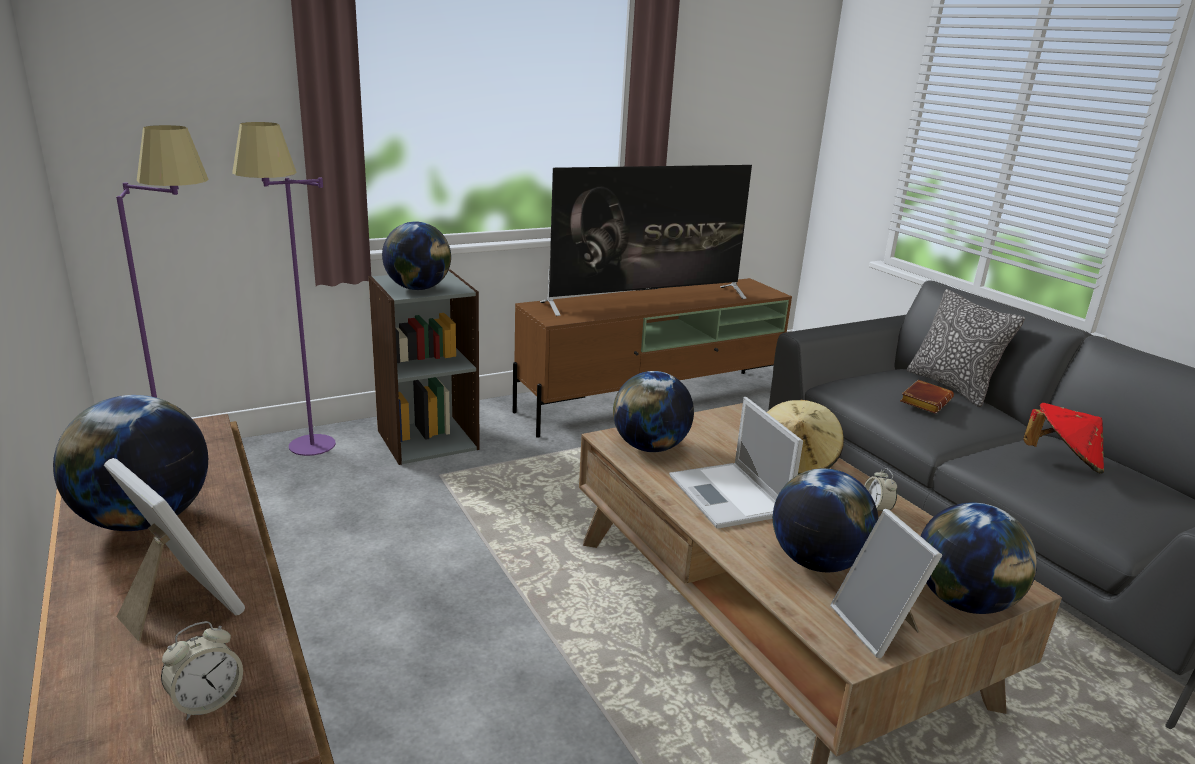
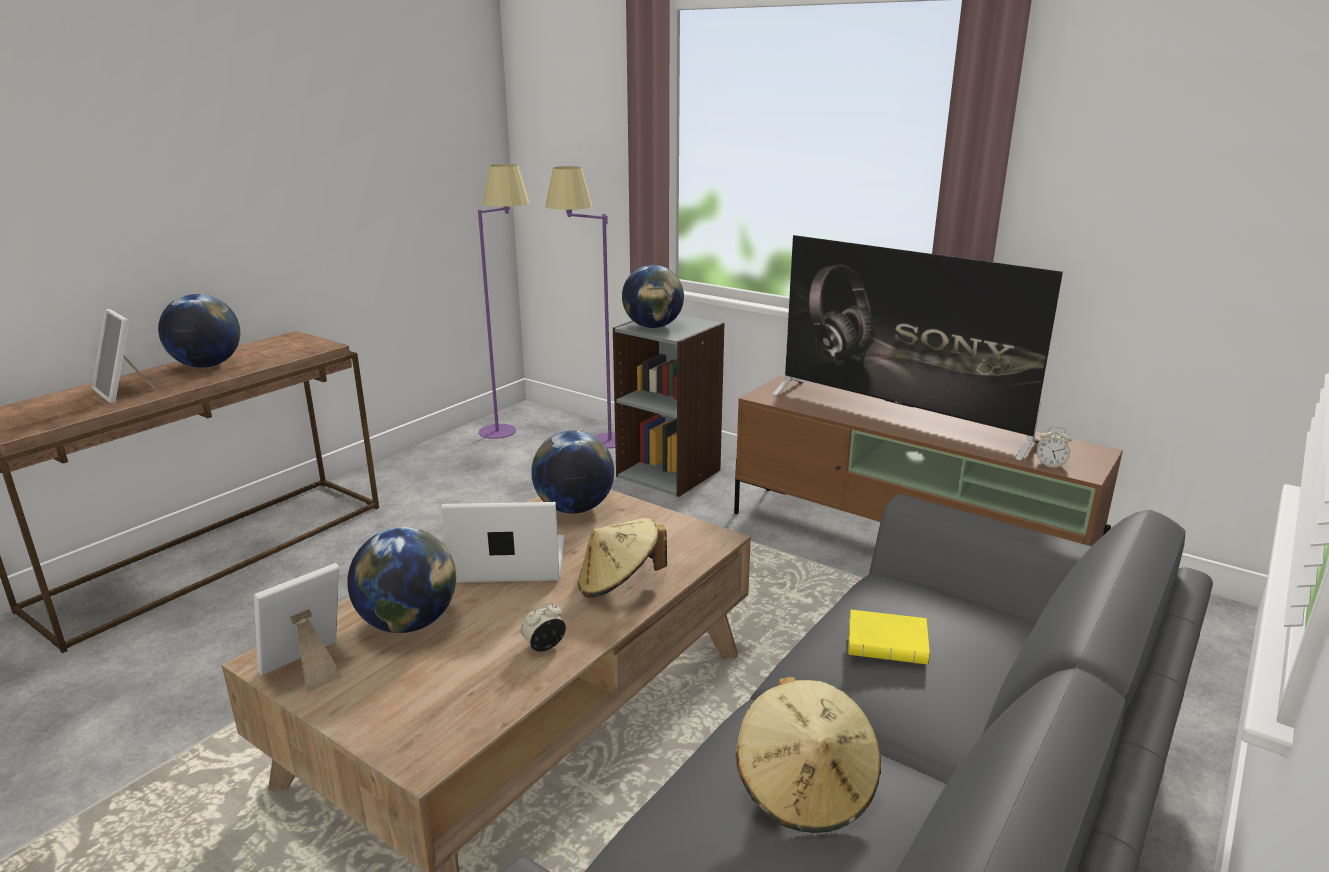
camera: 65 degrees right, 0 degrees up
picture frame [104,458,245,641] -> picture frame turned 120 degrees clockwise [92,309,156,403]
alarm clock [161,621,243,720] -> alarm clock moved to [1037,426,1071,469]
laptop [669,397,803,529] -> laptop turned 45 degrees clockwise [441,502,565,583]
brown book [900,380,954,414] -> yellow book [848,610,930,665]
pillow [907,289,1025,407] -> none
globe [921,503,1037,614] -> none
red hat [1023,403,1104,474] -> beige hat [736,677,881,833]

